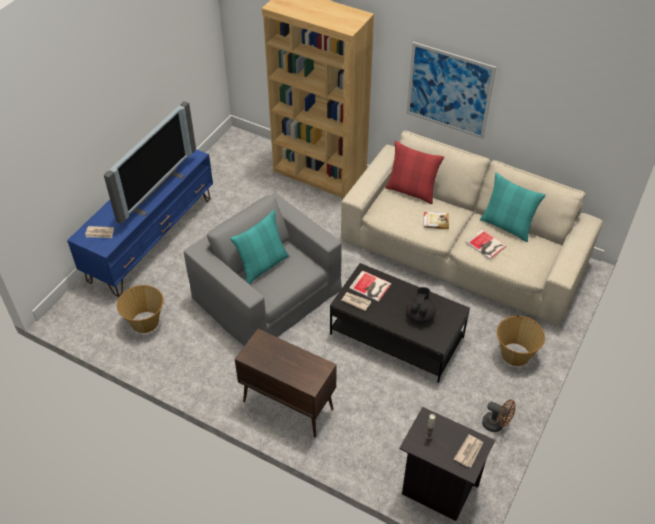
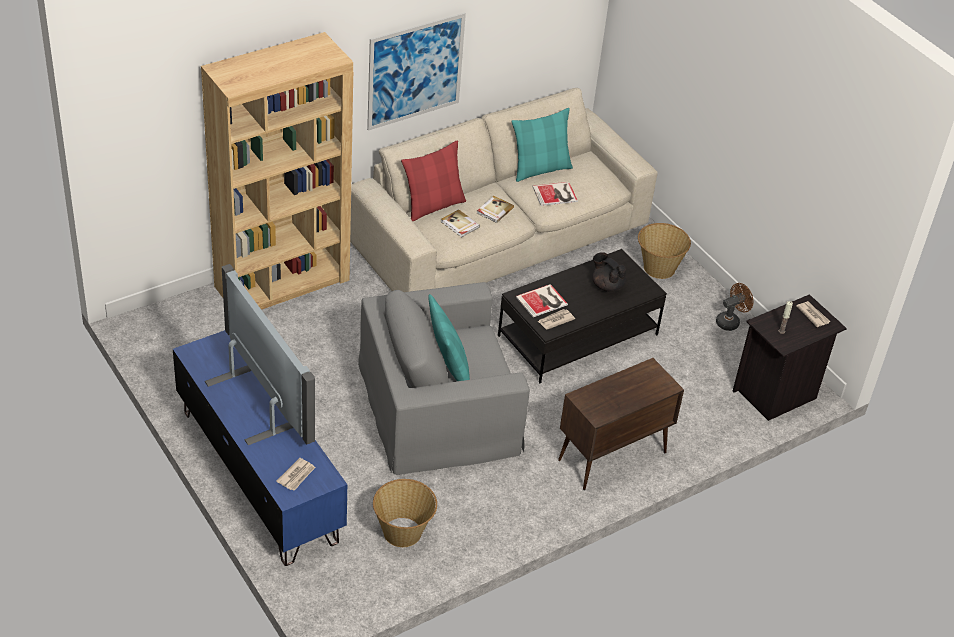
camera: 65 degrees left, 5 degrees down
none -> book [441,209,480,237]

